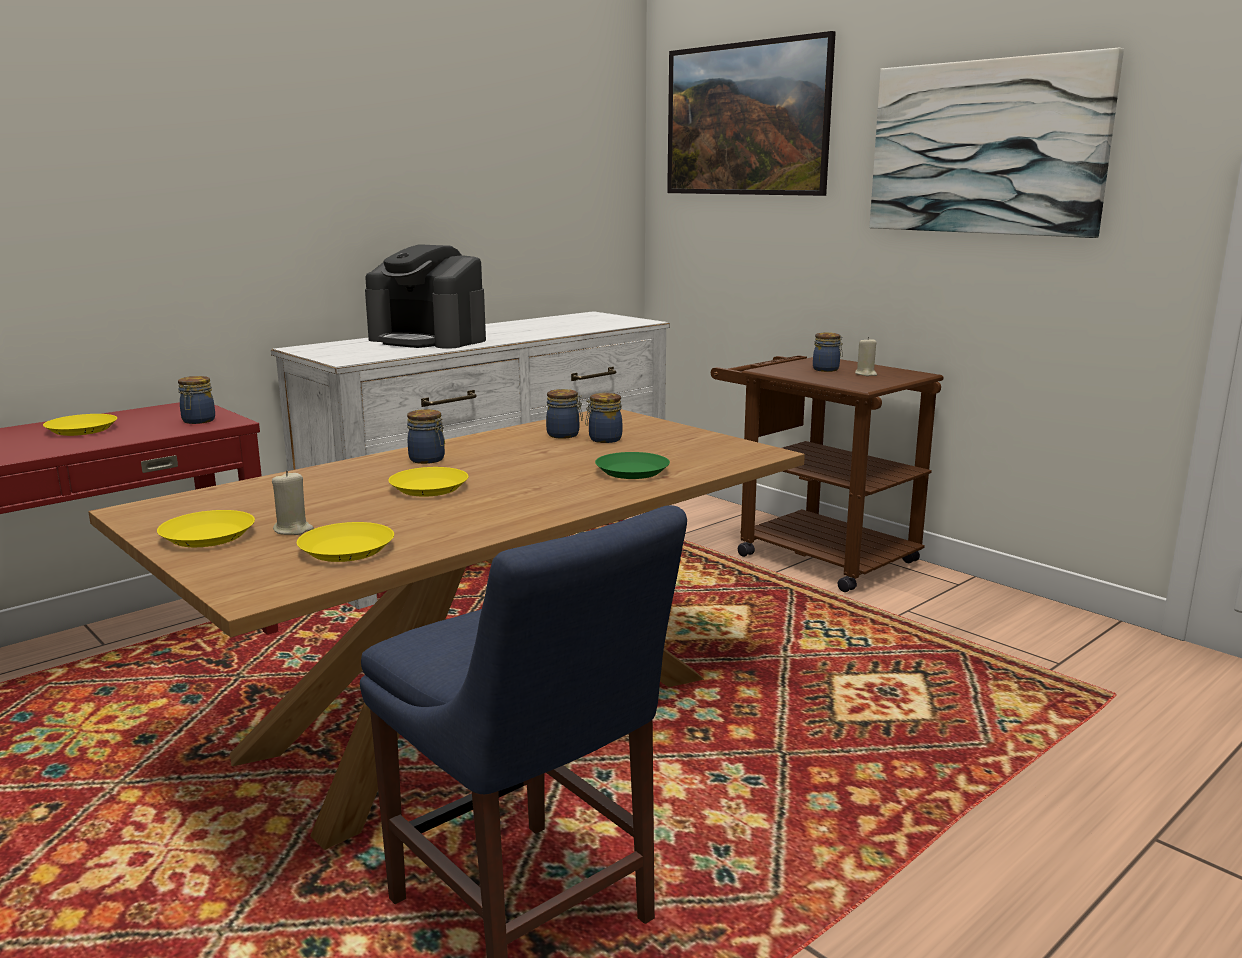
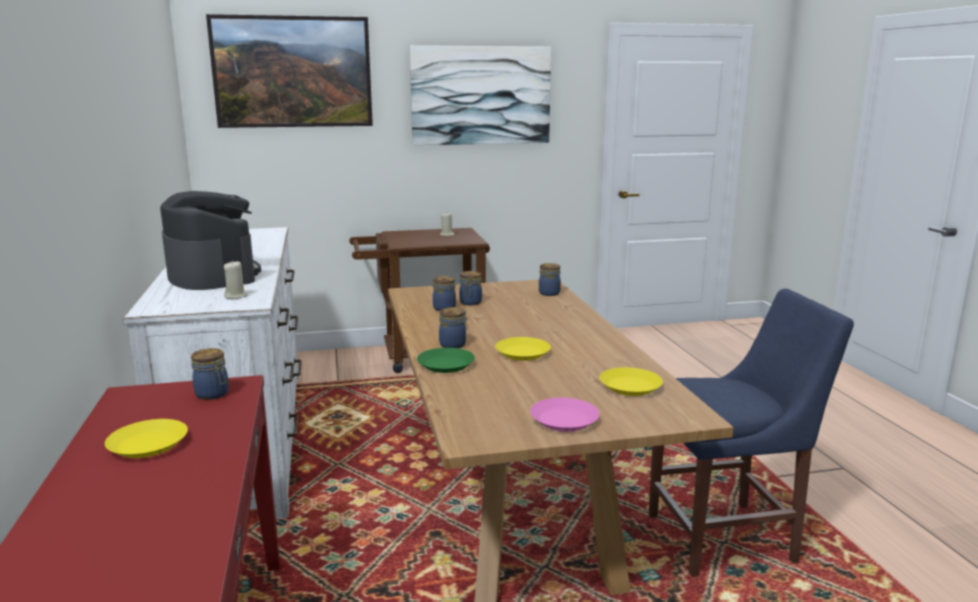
camera: 60 degrees left, 0 degrees up
yellow plate [157,510,255,547] -> pink plate [530,398,600,432]
beige candle [272,471,314,535] -> beige candle moved to [224,260,248,299]
coffee machine [365,244,486,349] -> coffee machine turned 90 degrees counterclockwise [160,191,261,290]
green plate [595,452,670,479] -> green plate moved to [417,348,475,373]
jar [813,332,843,372] -> jar moved to [539,263,561,296]

